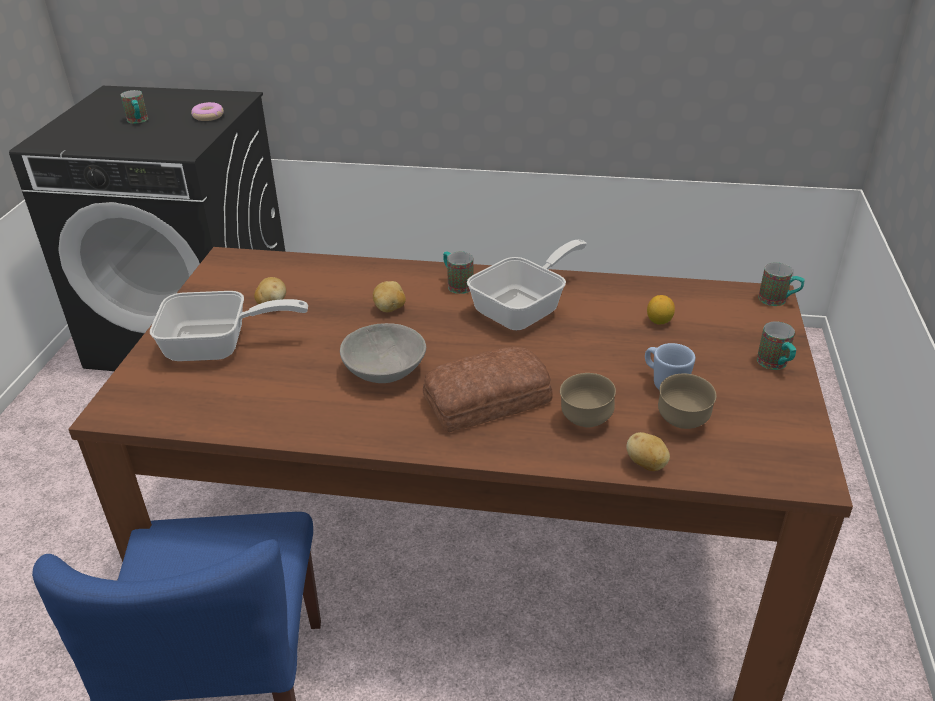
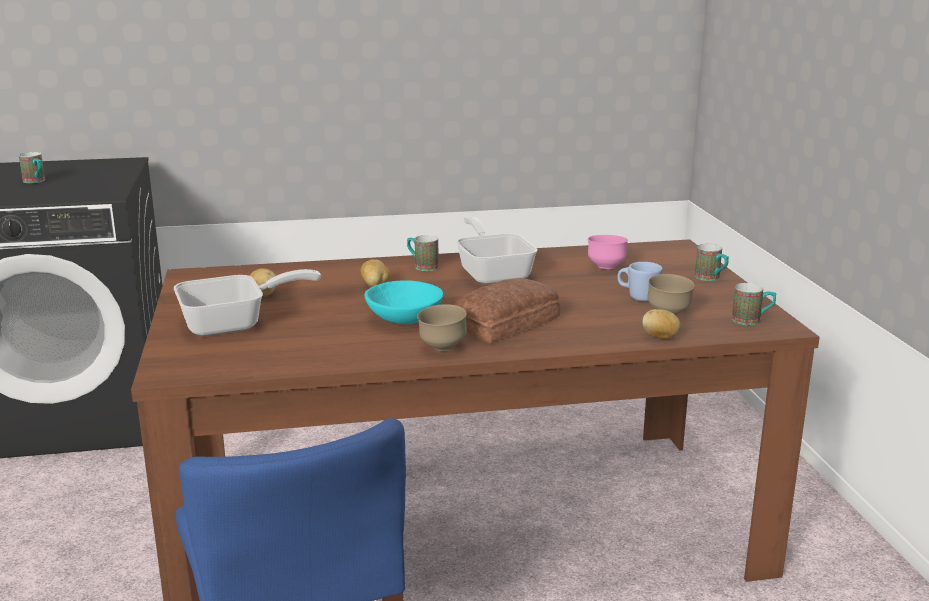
camera: 20 degrees left, 15 degrees down
donut [191,102,224,121] -> none
grey bowl [340,323,426,383] -> turquoise bowl [365,280,443,324]
frying pan [467,240,587,330] -> frying pan turned 45 degrees counterclockwise [456,216,538,284]
brown bowl [560,373,616,428] -> brown bowl moved to [417,304,467,351]
lemon [647,295,675,324] -> pink bowl [588,235,628,269]
mug [758,262,805,306] -> mug moved to [732,283,776,325]

